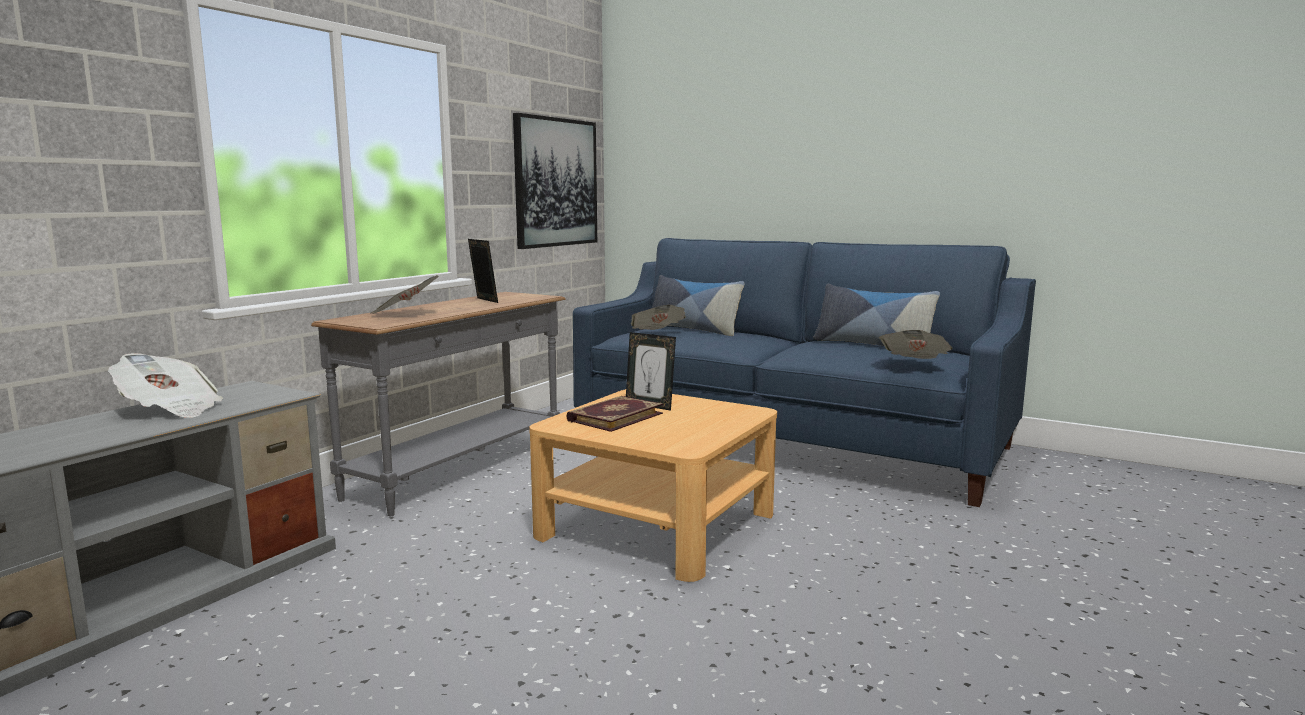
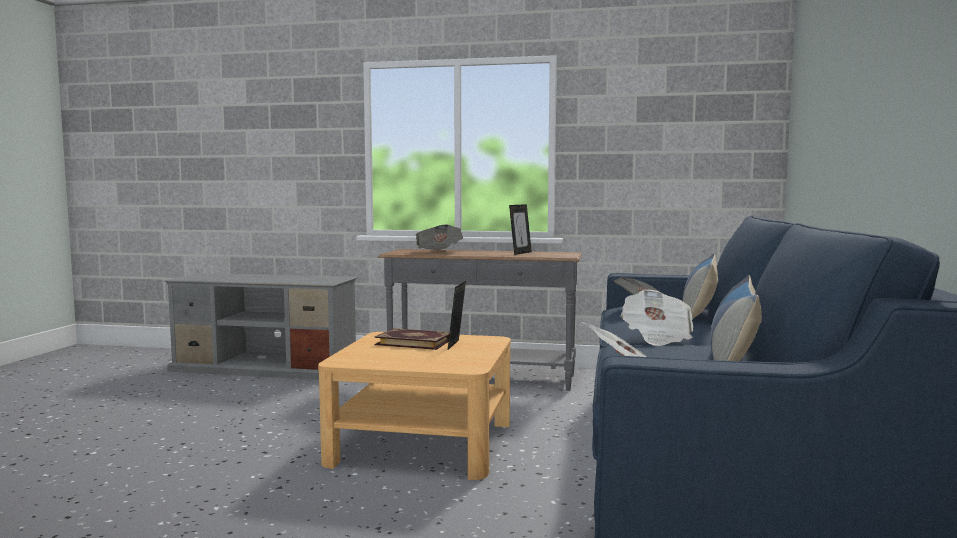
camera: 70 degrees right, 5 degrees down
newspaper [108,353,223,418] -> newspaper moved to [621,289,693,346]
picture [513,113,597,249] -> none

